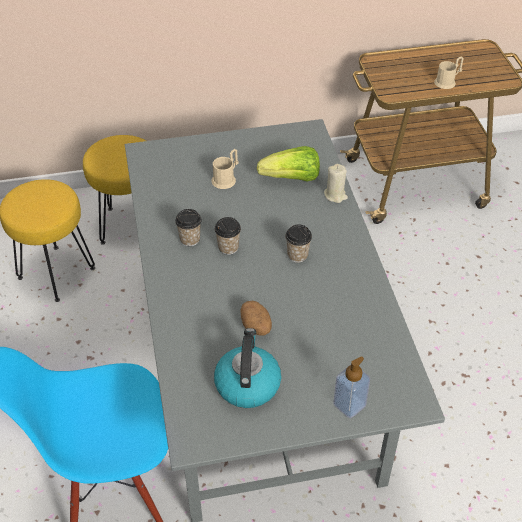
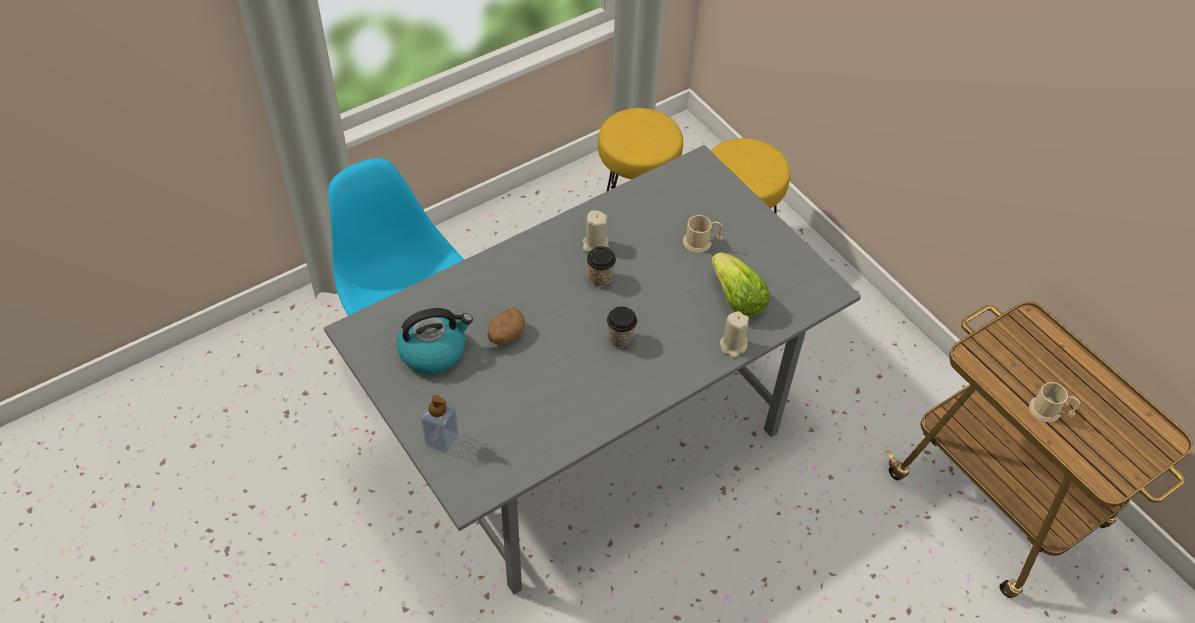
camera: 65 degrees right, 5 degrees up
cup [175,209,201,246] -> beige candle [582,210,609,251]

